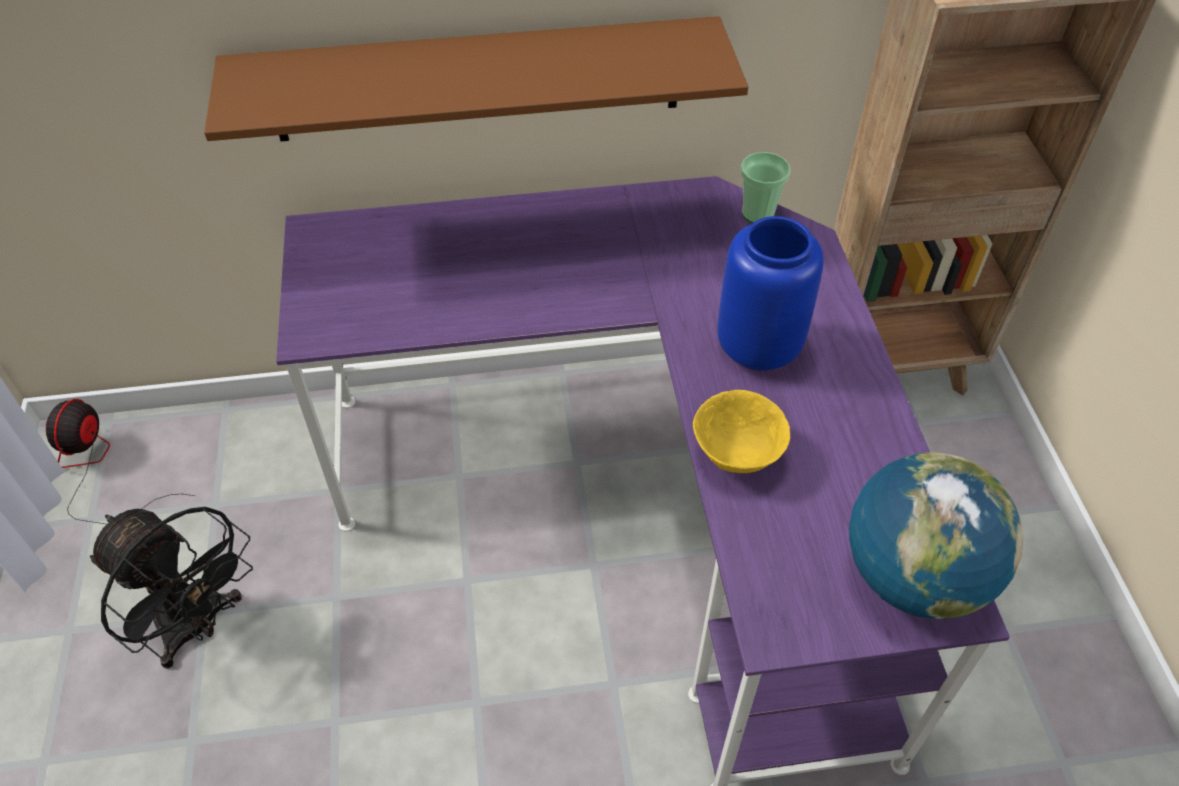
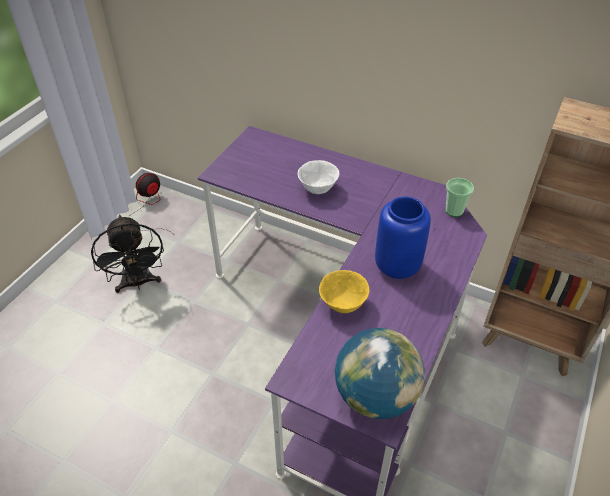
camera: 35 degrees right, 5 degrees down
brown shelf [204,16,748,141] -> none
none -> white bowl [298,160,339,194]

